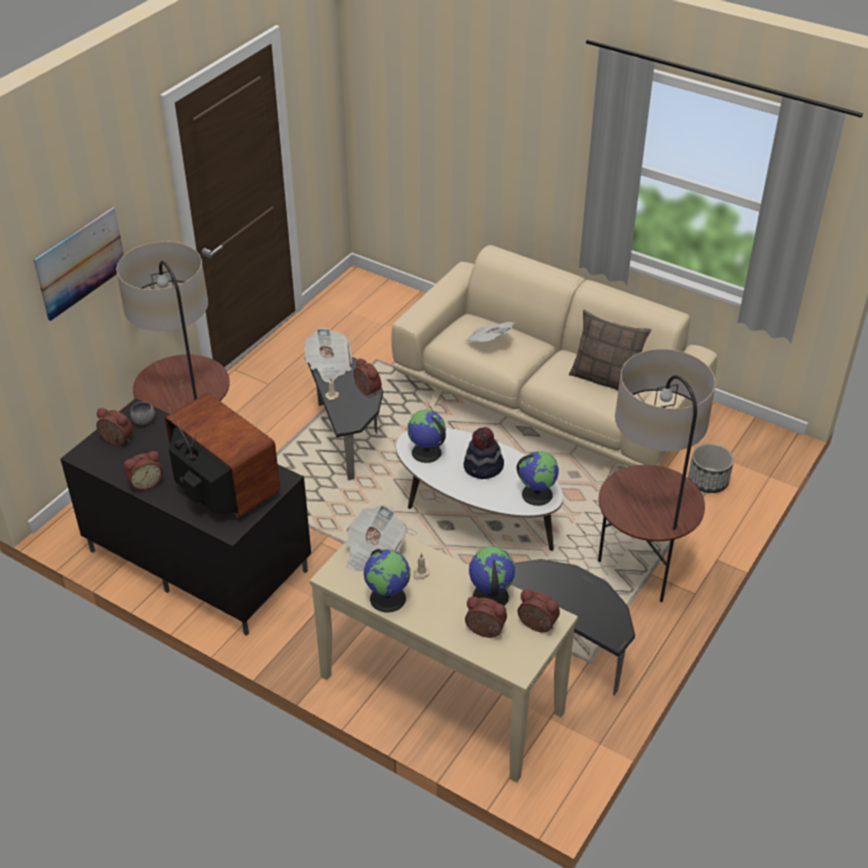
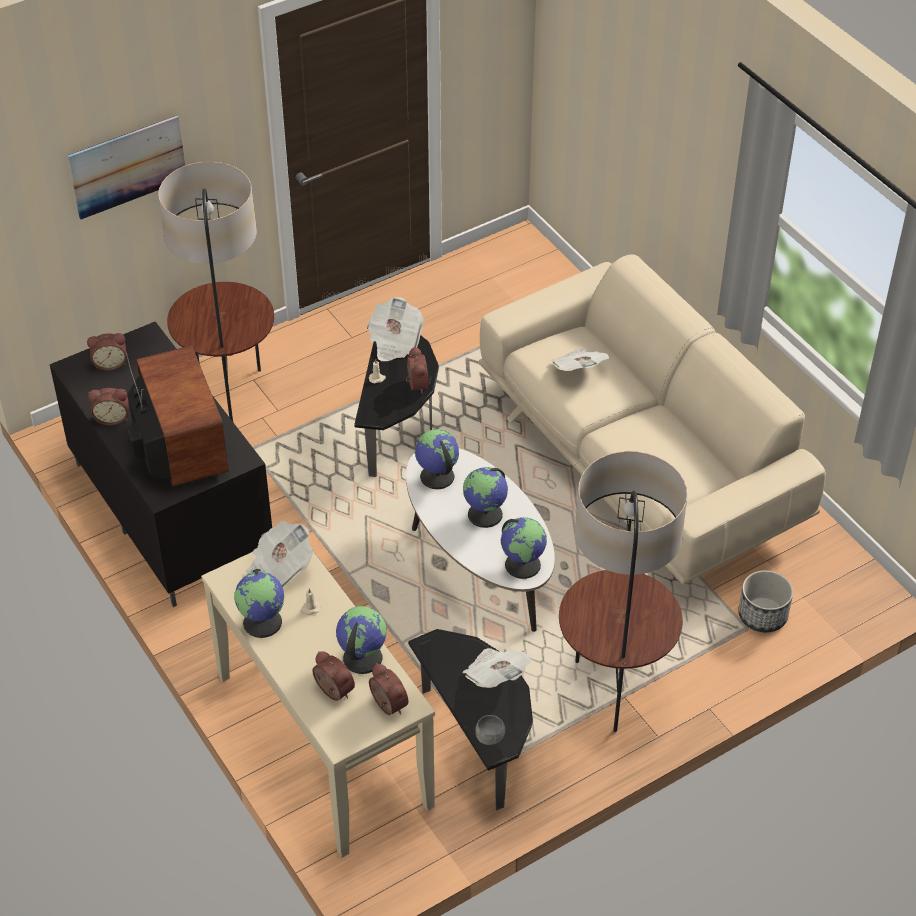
camera: 25 degrees right, 5 degrees up
alarm clock [96,408,133,445] -> alarm clock turned 120 degrees clockwise [87,333,127,371]
grey bowl [130,402,155,425] -> grey bowl moved to [475,715,505,745]
hat [464,427,504,479] -> globe [463,467,508,528]
pillow [569,310,651,395] -> none
none -> newspaper [462,648,532,688]

